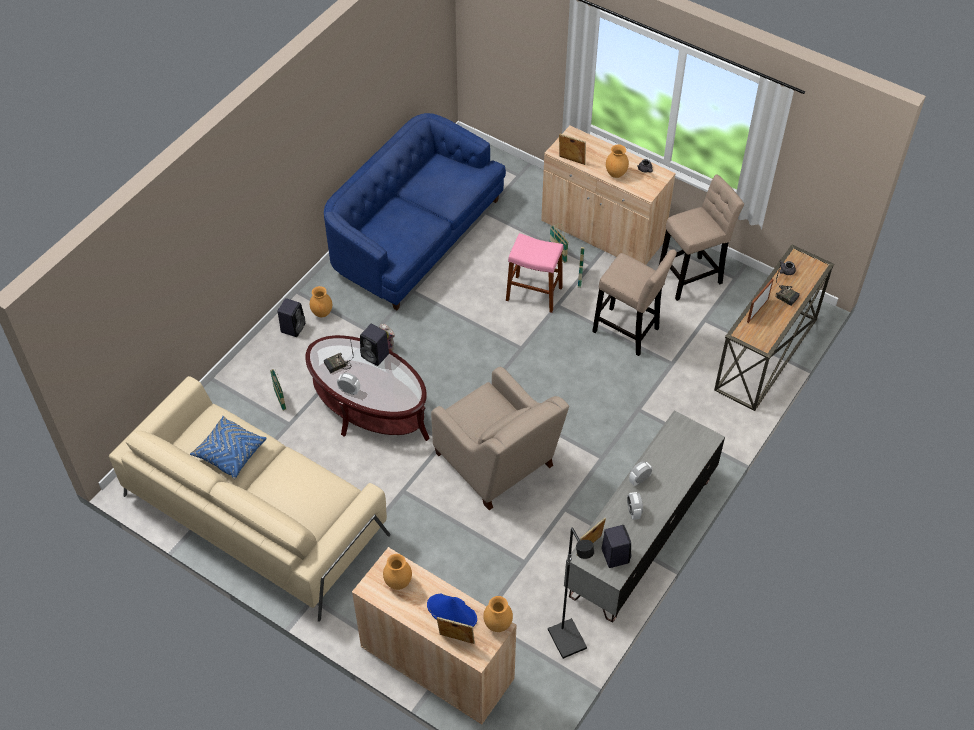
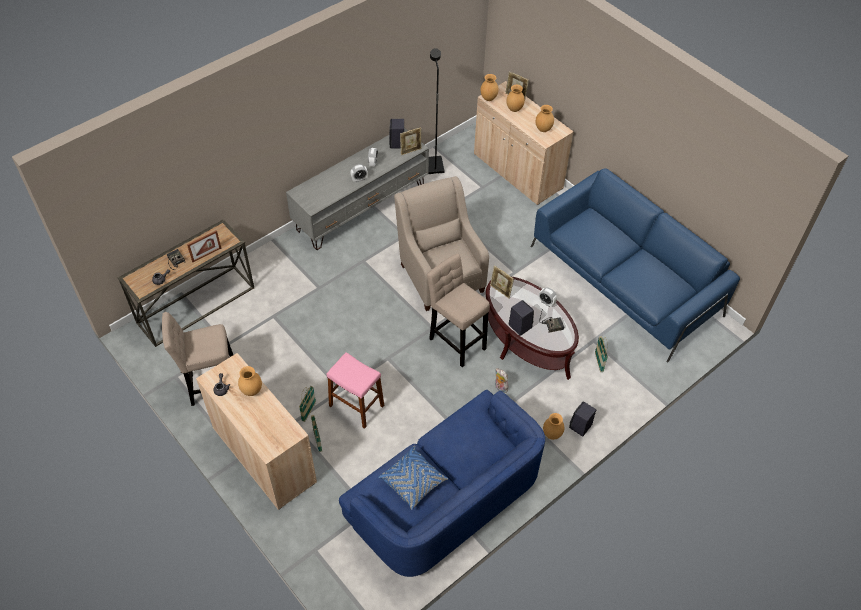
camera: 165 degrees left, 0 degrees up
beige sofa [109,376,391,622] -> blue sofa [531,168,740,363]
blue pillow [190,416,267,479] -> blue pillow moved to [378,446,448,510]
blue hat [427,594,477,627] -> brown vase [506,85,525,112]
picture frame [559,133,586,165] -> picture frame moved to [490,265,514,298]
beige stool [592,249,677,356] -> beige stool moved to [427,253,490,367]

